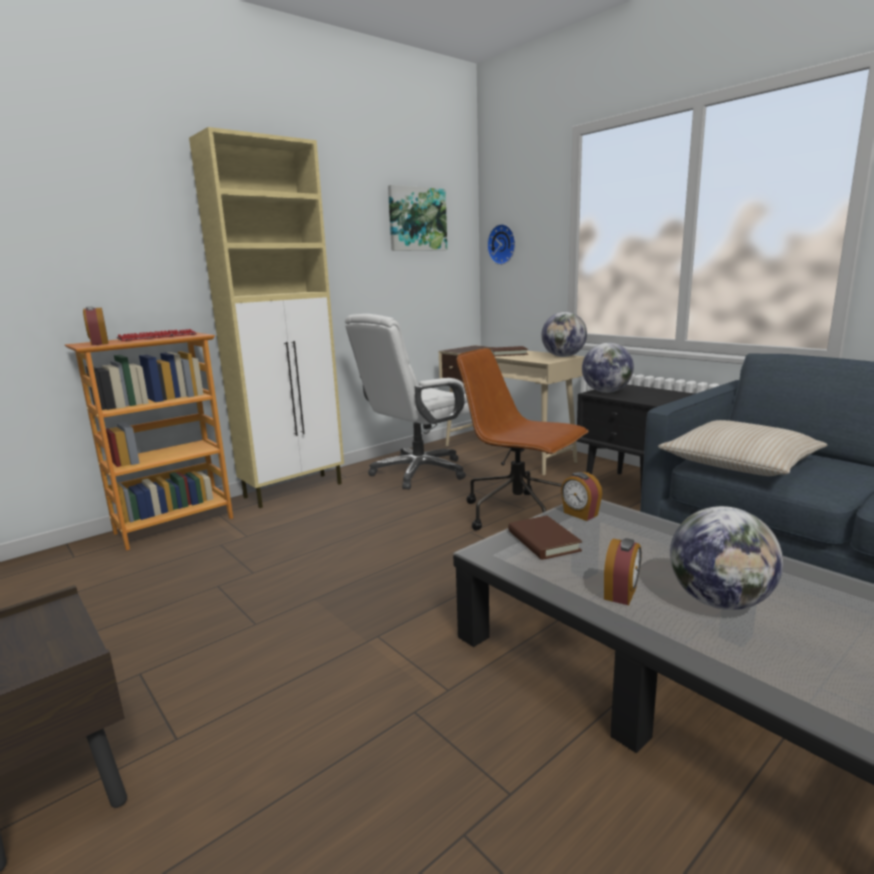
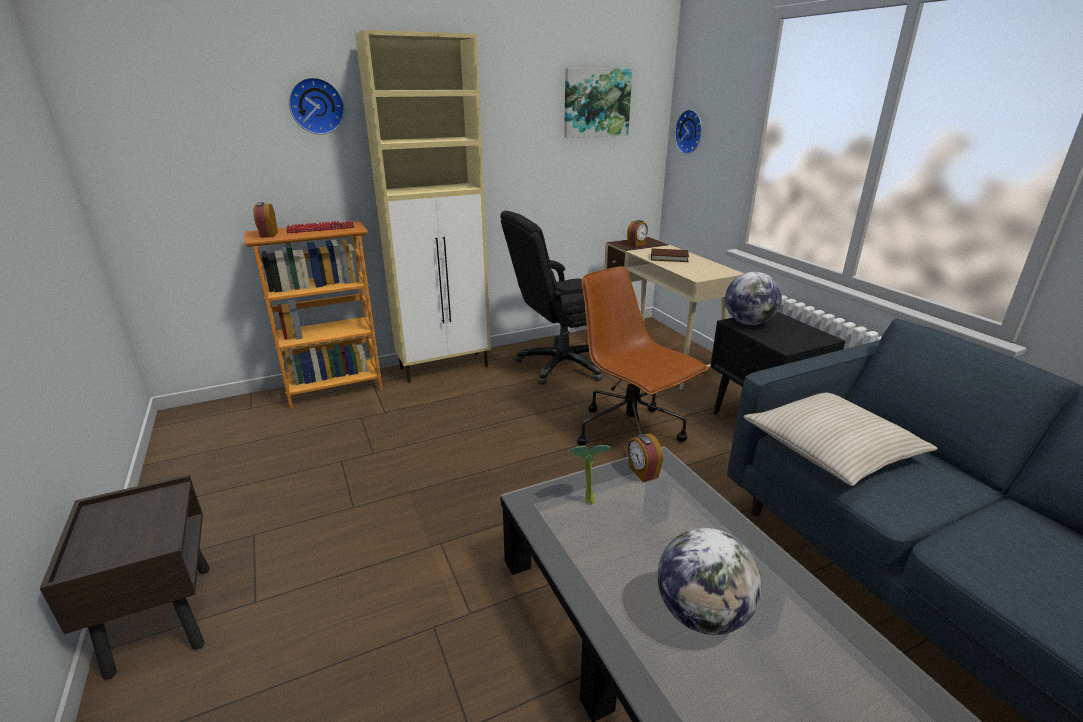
camera: 15 degrees right, 10 degrees up
white office chair [345,314,470,490] -> black office chair [500,210,603,385]
brown book [508,515,582,560] -> potted plant [570,445,610,503]
globe [541,312,587,357] -> none
alarm clock [604,538,642,605] -> alarm clock moved to [627,220,648,247]
none -> wall clock [289,77,345,135]

